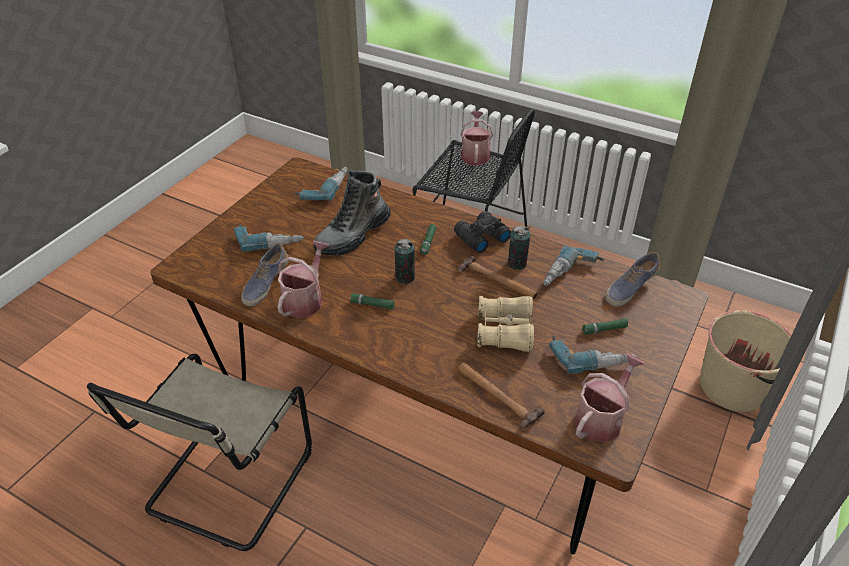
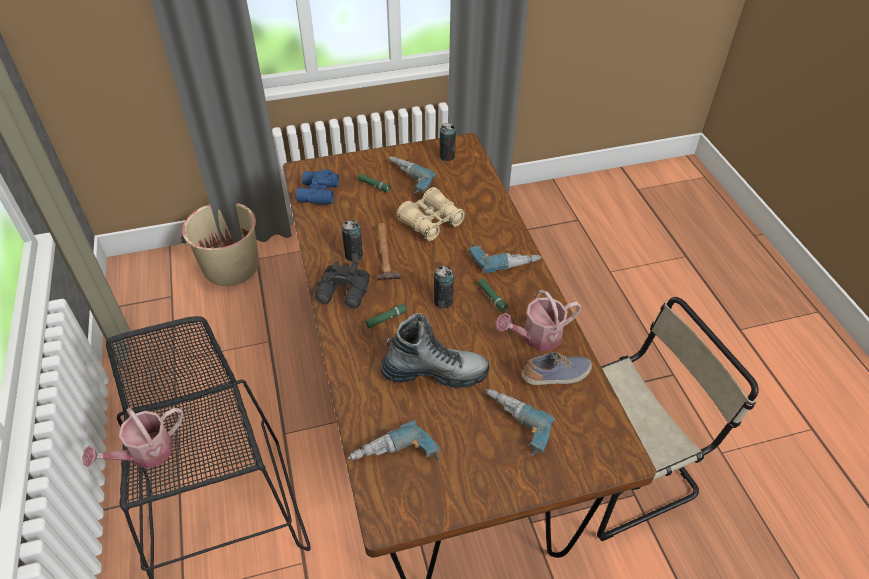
camera: 135 degrees left, 5 degrees up
hammer [458,362,545,428] -> none
power drill [543,245,604,286] -> power drill moved to [469,243,542,273]
watering can [575,353,645,442] -> can [439,123,456,161]
shoe [606,252,660,307] -> blue binoculars [296,169,339,204]

